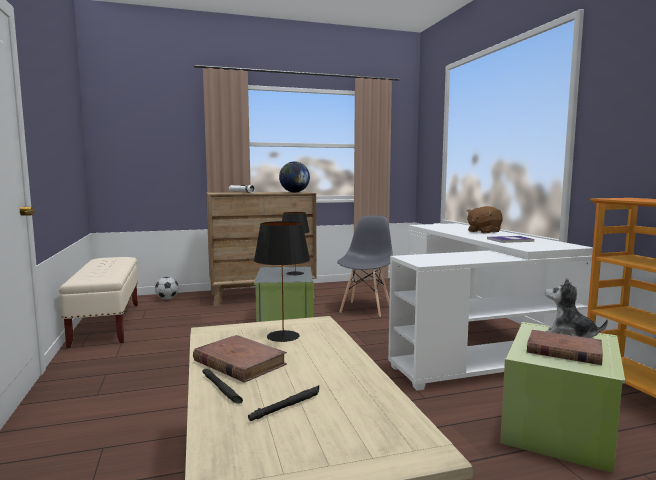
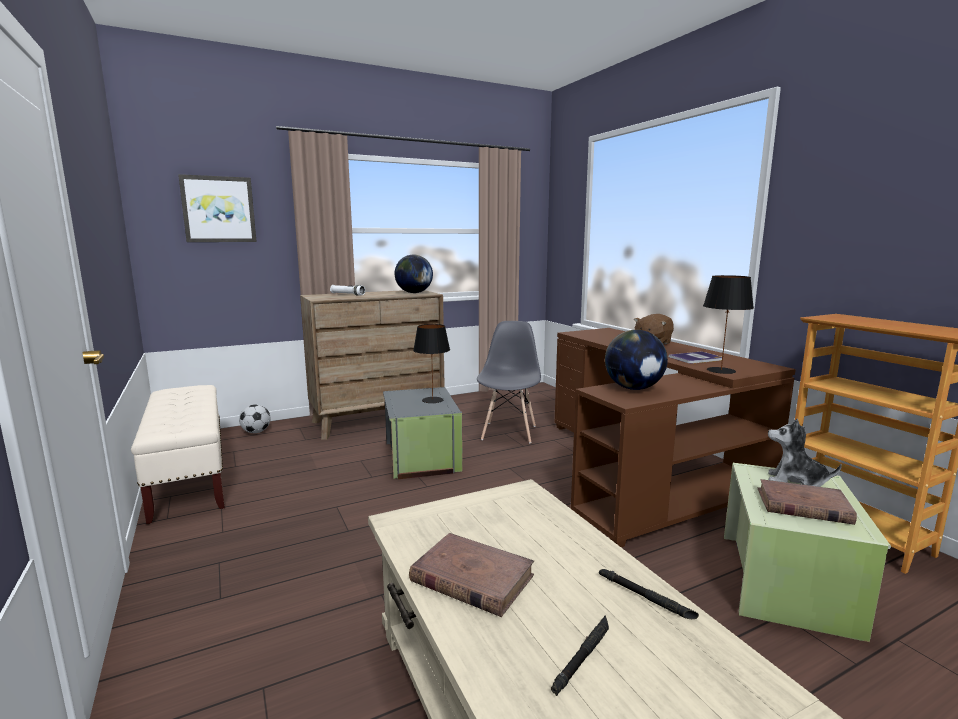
camera: 10 degrees left, 5 degrees up
black flashlight [202,369,243,404] -> black flashlight moved to [599,569,699,619]
black table lamp [254,221,310,342] -> black table lamp moved to [703,275,754,374]
white desk [388,223,593,391] -> brown desk [555,328,796,547]
none -> picture [178,174,257,242]
none -> globe [605,330,668,390]

